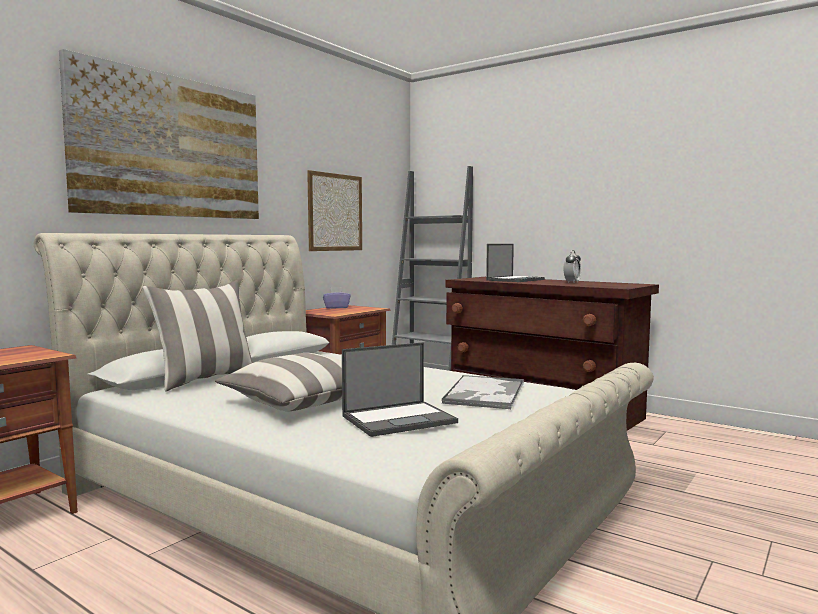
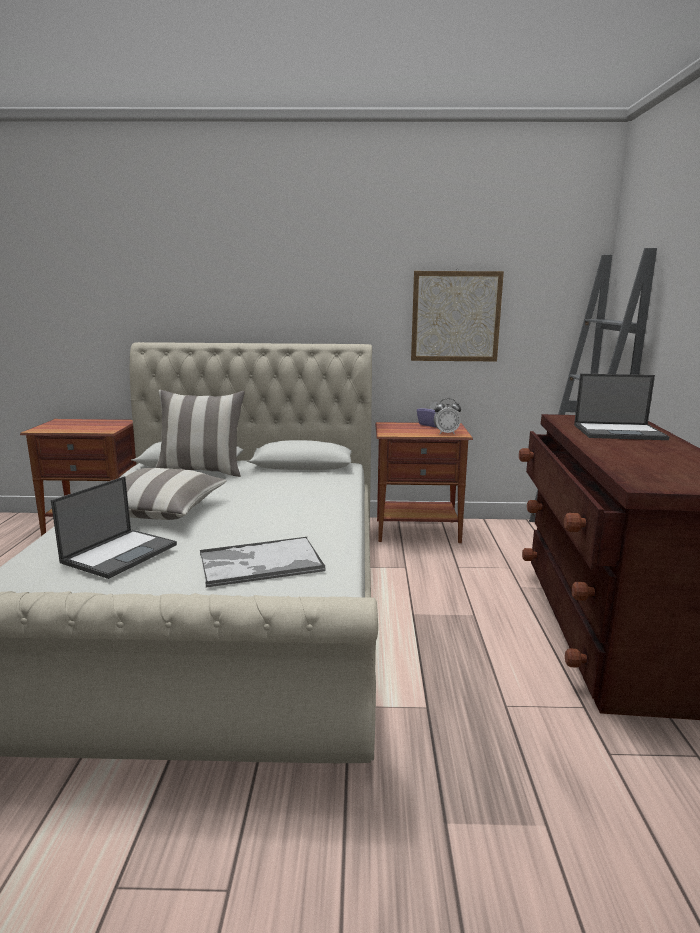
camera: 55 degrees right, 10 degrees up
picture [59,49,259,219] -> none
laptop [342,342,458,437] -> laptop turned 90 degrees counterclockwise [51,476,177,579]
alarm clock [564,250,581,283] -> alarm clock moved to [434,398,461,435]

